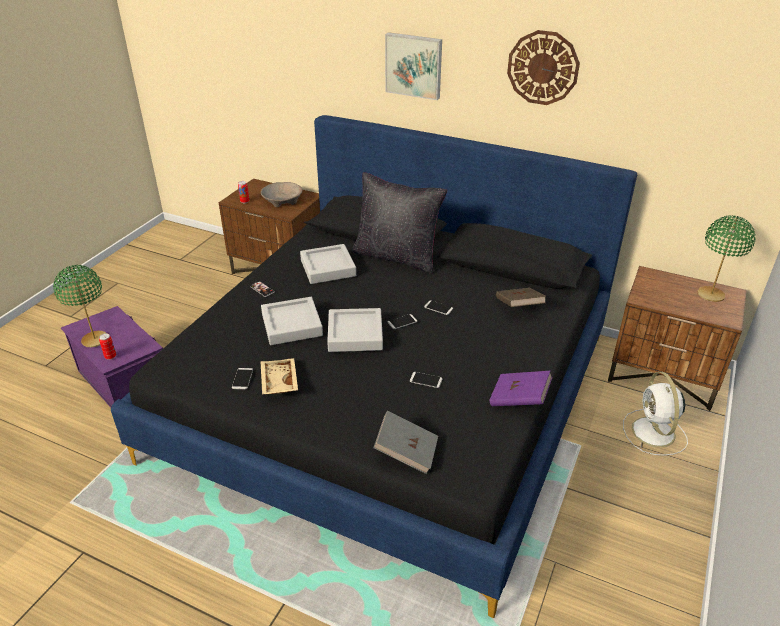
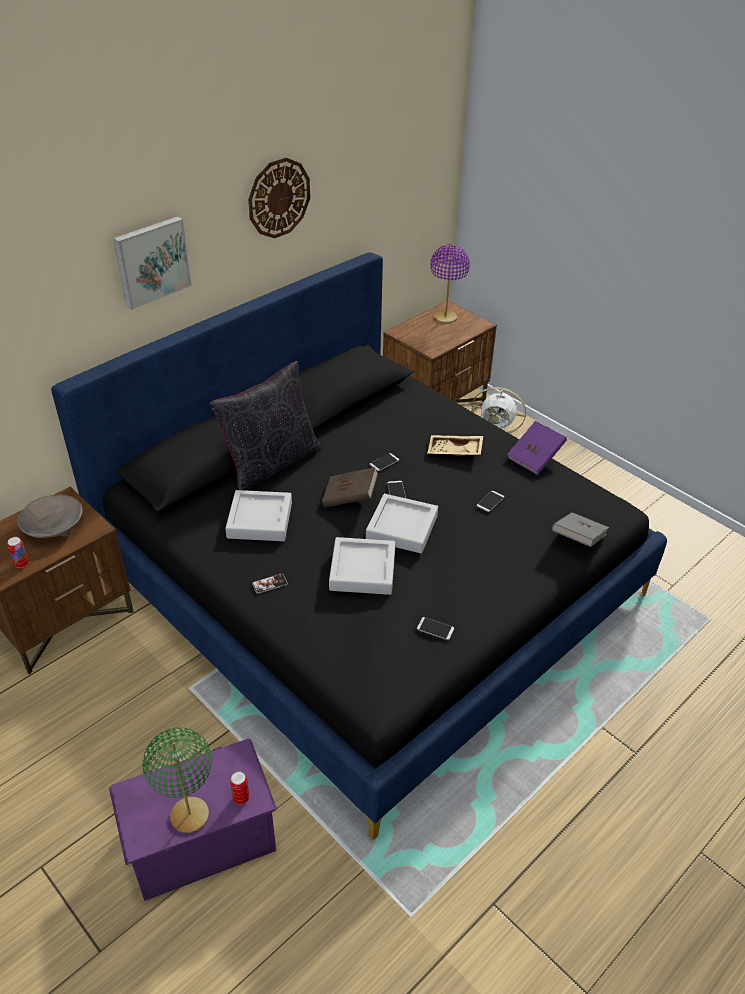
camera: 70 degrees left, 5 degrees up
beige tray [261,358,298,395] -> beige tray moved to [427,435,483,455]
brown book [496,288,546,307] -> brown book moved to [322,467,378,507]
green table lamp [698,215,756,302] -> purple table lamp [430,244,470,323]

